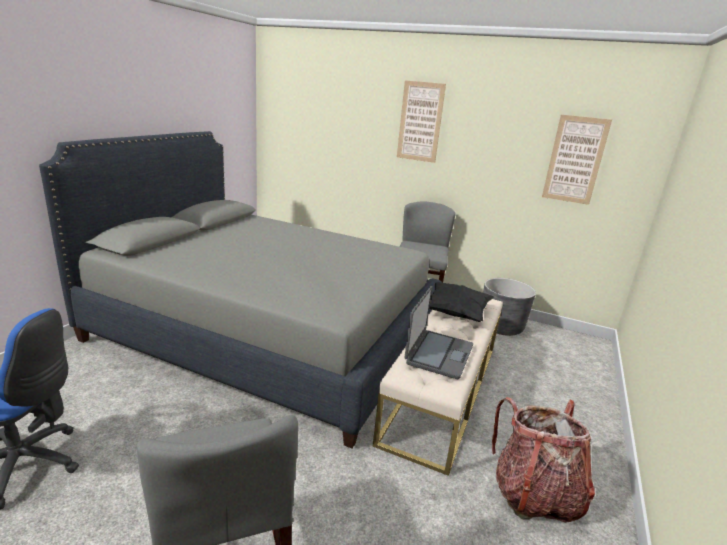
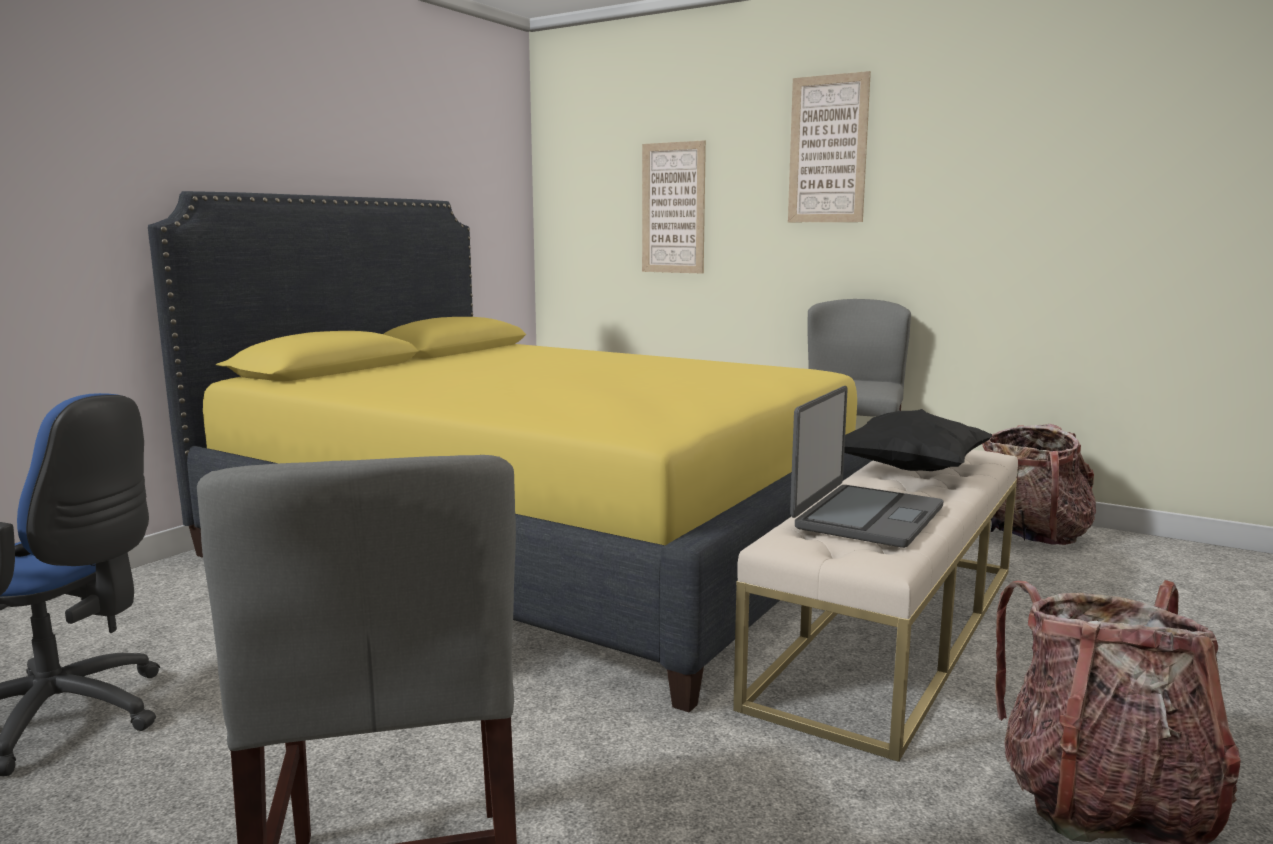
camera: 10 degrees right, 10 degrees down
grey bed [39,131,442,449] -> yellow bed [148,191,872,713]
grey planter [483,278,536,336] -> backpack [982,424,1096,545]
picture [542,115,612,205] -> picture moved to [642,140,706,274]

